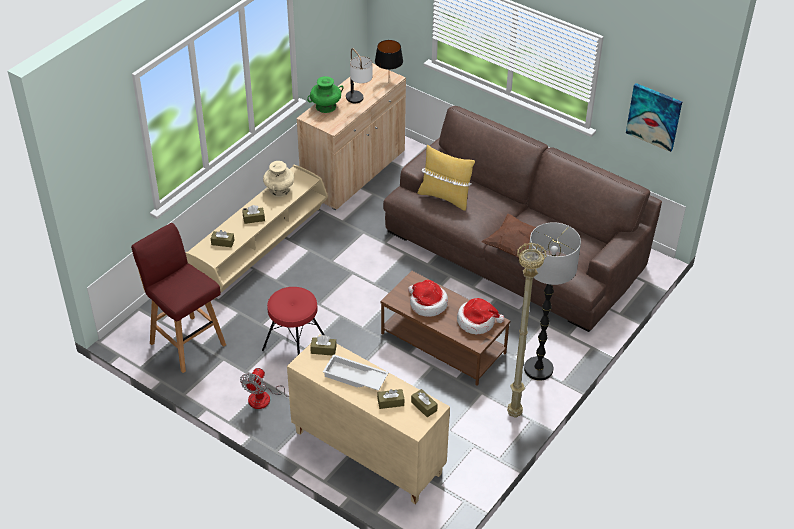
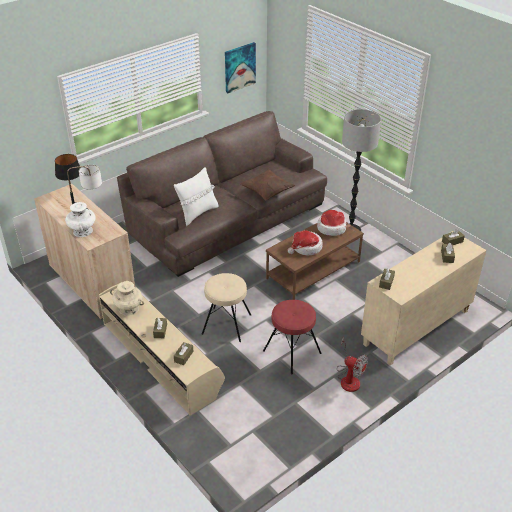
camera: 75 degrees left, 5 degrees down
red stool [131,223,226,373] -> none
green vase [307,76,343,113] -> white vase [65,202,96,237]
white tray [323,354,389,391] -> none
yellow pillow [417,145,475,211] -> white pillow [174,167,219,226]
beige floor lamp [507,242,547,418] -> none
none -> beige stool [202,273,251,342]

